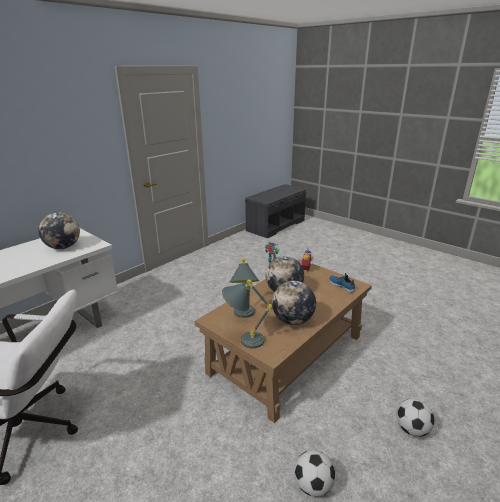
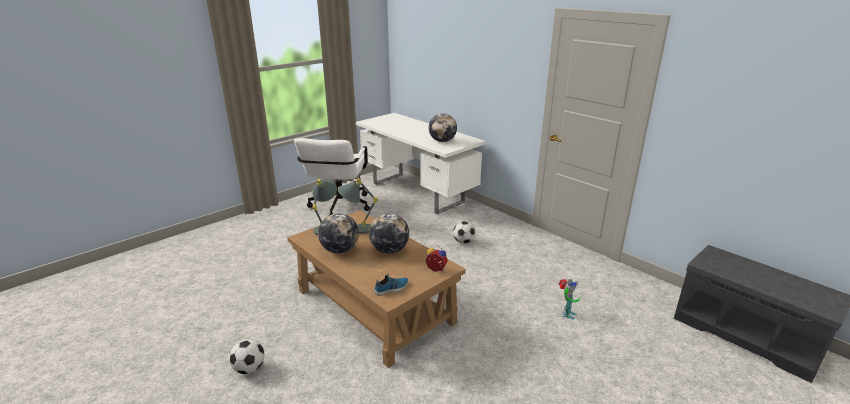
camera: 95 degrees right, 0 degrees up
football [294,450,335,497] -> football moved to [453,221,476,244]

